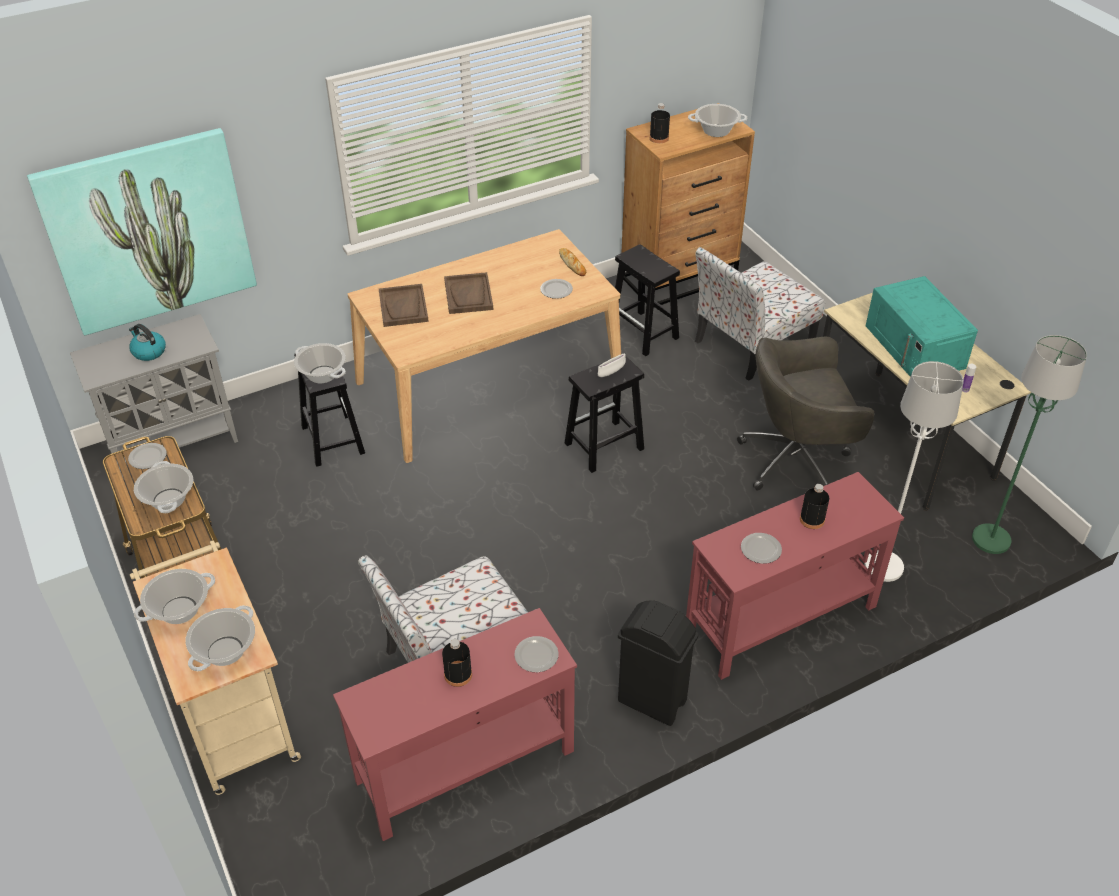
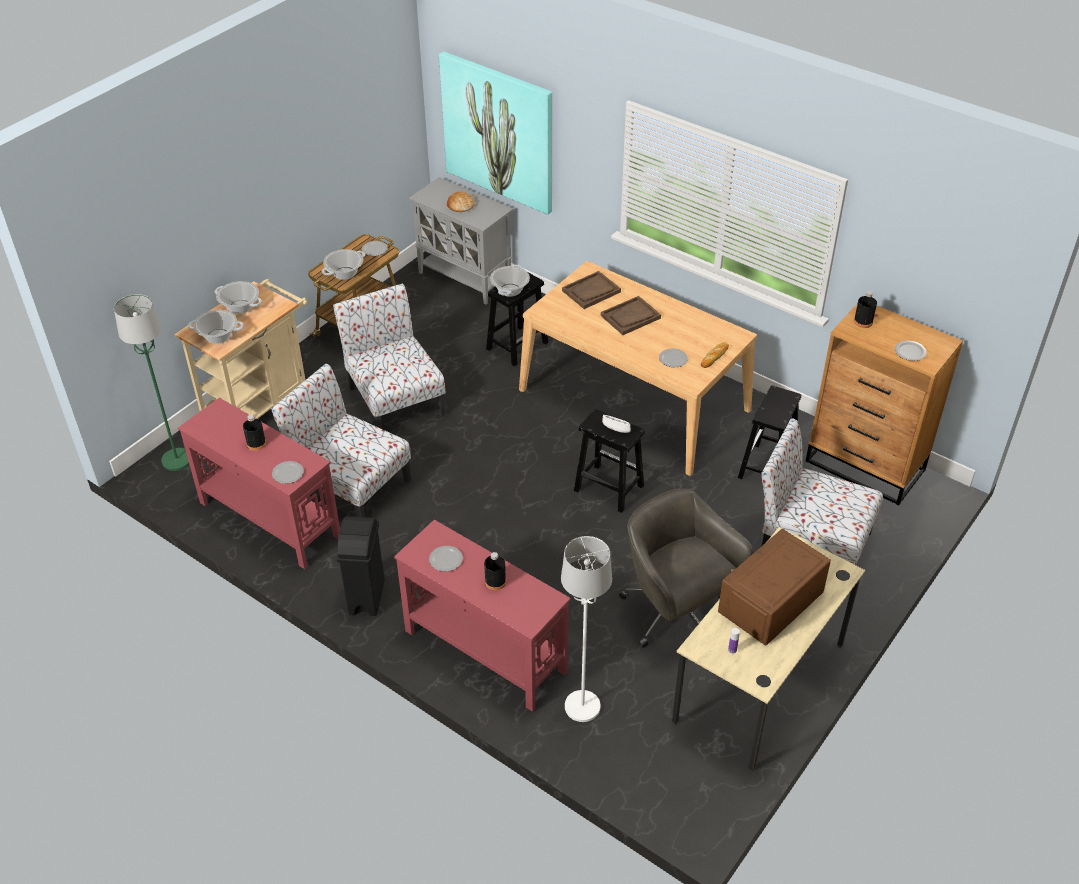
camera: 65 degrees right, 0 degrees up
kettle [129,324,166,361] -> bread [447,192,475,212]
cooking pot [688,104,747,137] -> plate [895,341,927,361]
turquoise microwave [866,276,978,377] -> brown microwave [718,529,831,646]
green floor lamp [972,335,1087,554] -> green floor lamp moved to [114,294,189,471]
none -> chair [333,283,446,429]

